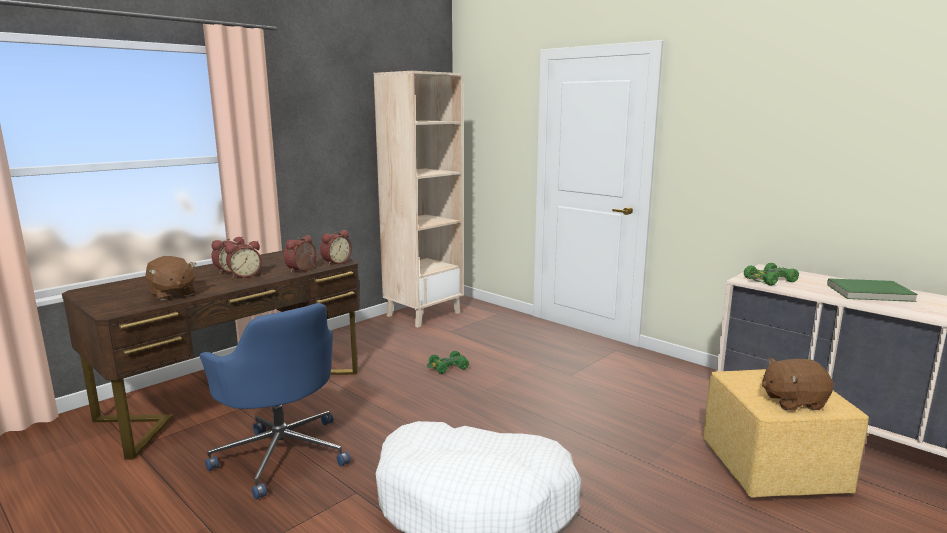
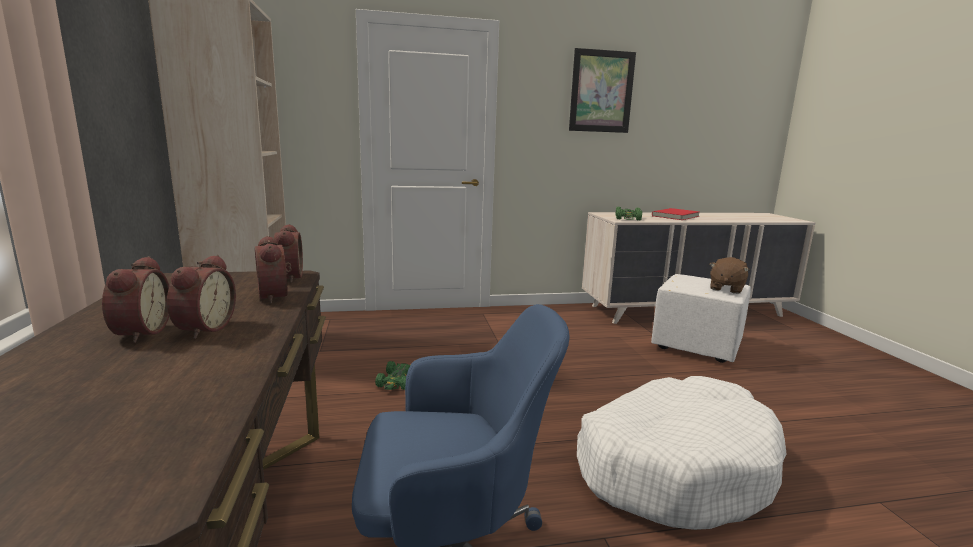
camera: 55 degrees left, 0 degrees up
brown plush toy [146,256,196,301] -> none
yellow ottoman [703,369,869,498] -> white ottoman [651,274,751,363]
green book [827,278,918,302] -> red book [652,208,699,220]
none -> picture [569,48,636,133]

